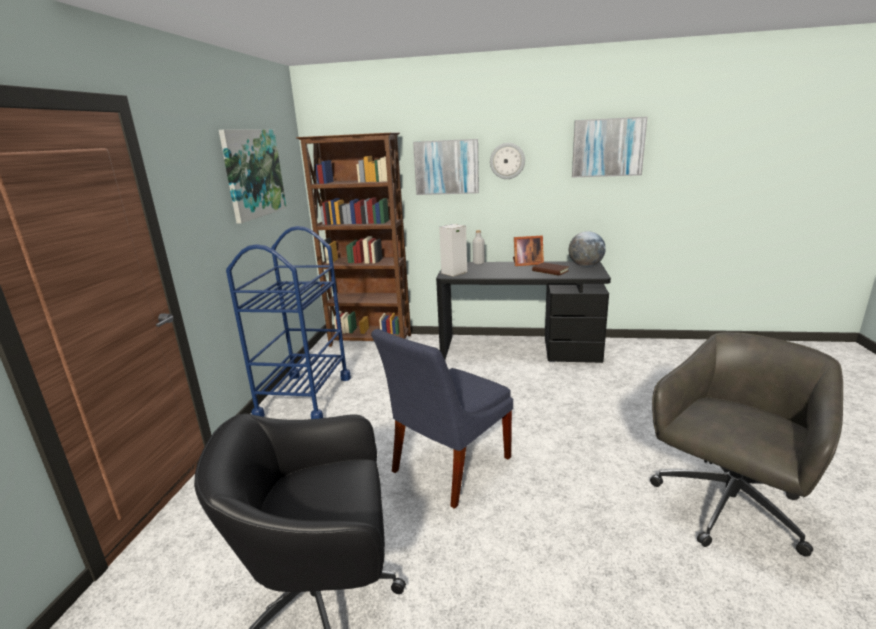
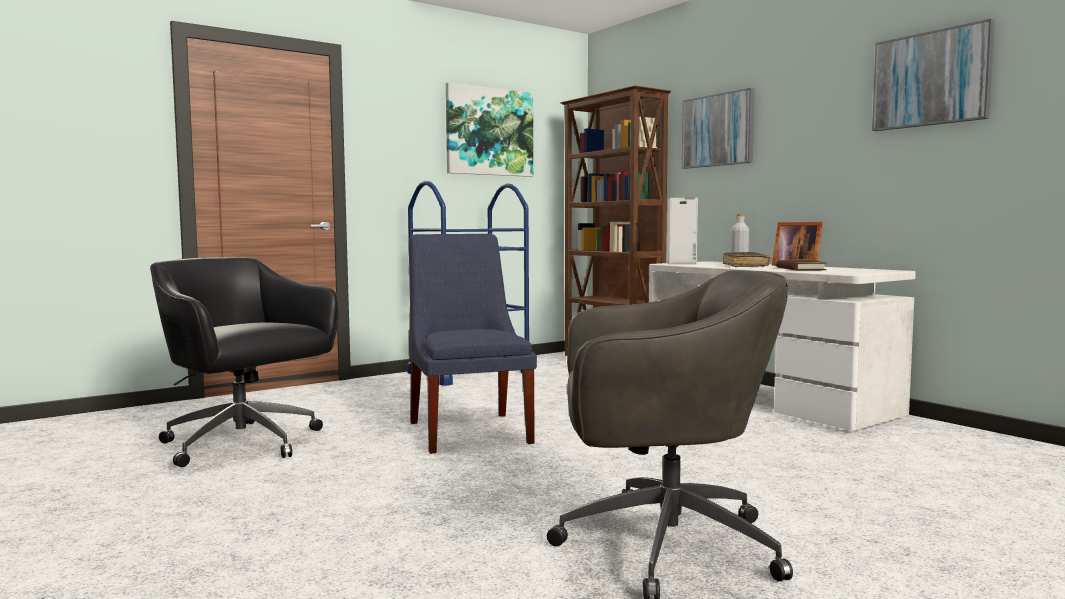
camera: 45 degrees right, 15 degrees down
blue chair [371,329,513,509] -> blue chair turned 75 degrees clockwise [409,234,537,454]
black desk [436,261,611,363] -> white desk [649,261,916,431]
wall clock [490,143,525,179] -> none
globe [569,231,606,267] -> none
none -> brown book [723,252,770,267]

